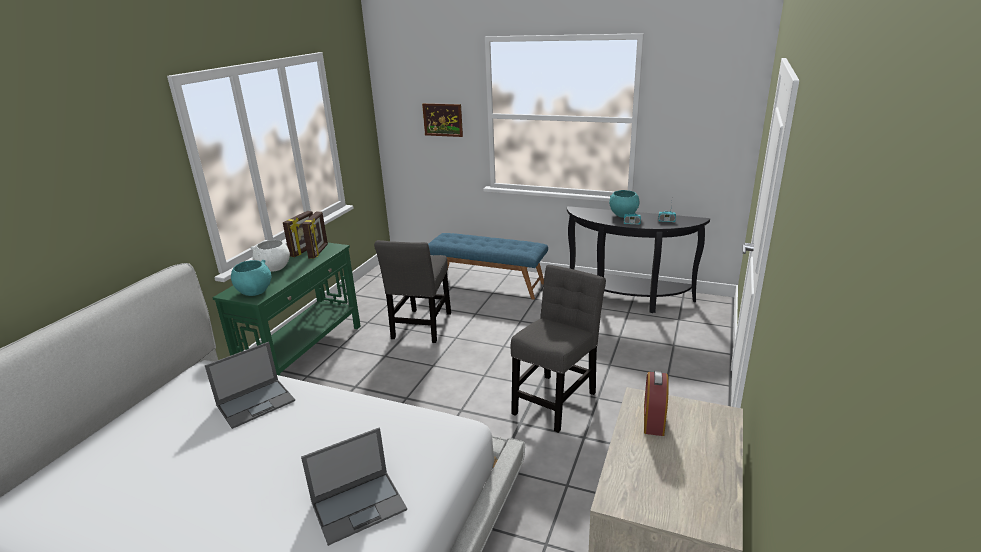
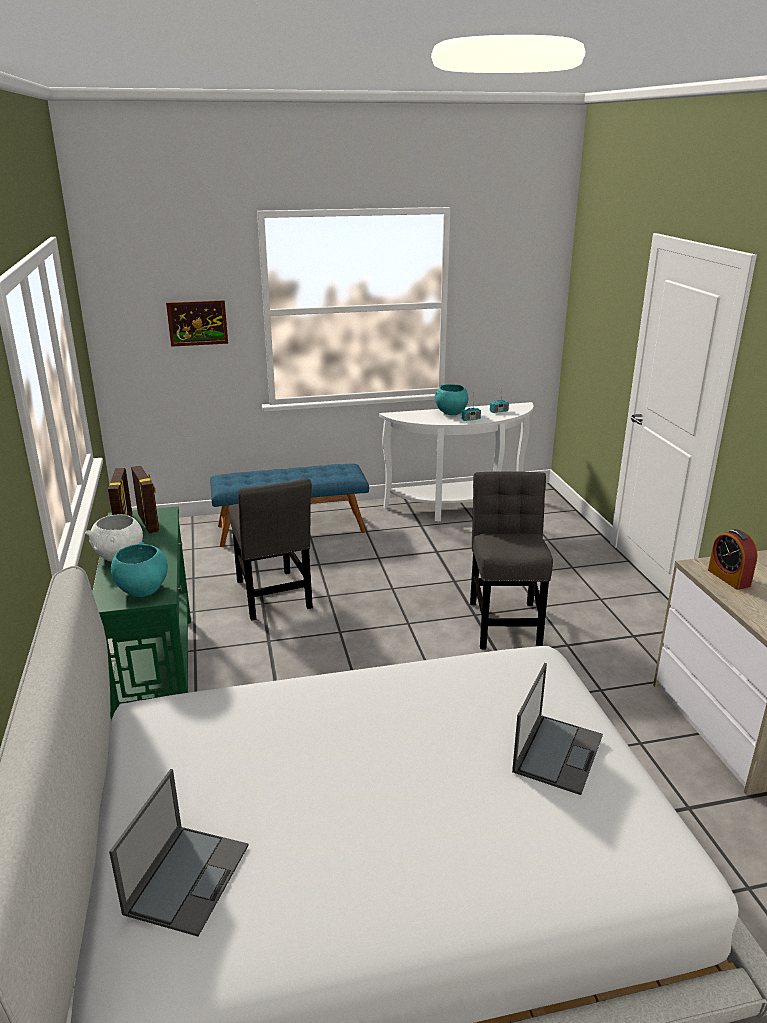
camera: 35 degrees left, 0 degrees up
laptop [205,342,295,429] -> laptop moved to [109,769,249,937]
black console table [567,206,710,313] -> white console table [379,402,534,522]

